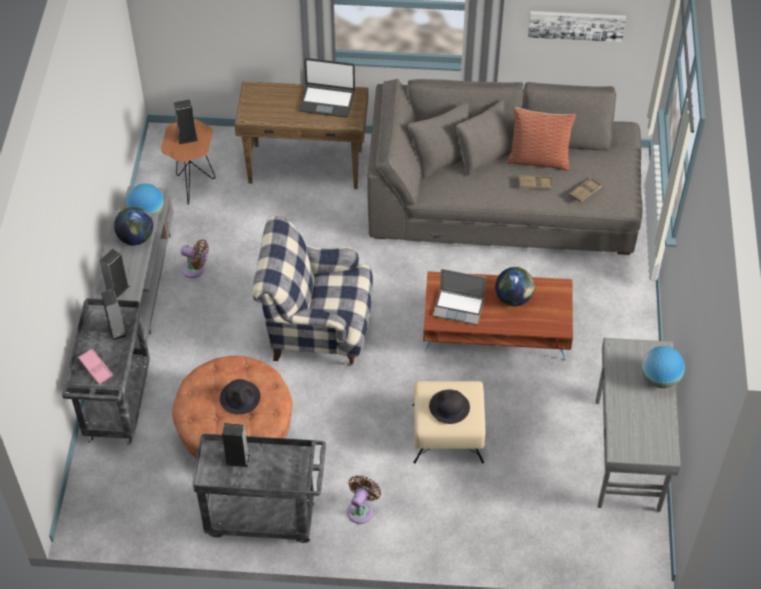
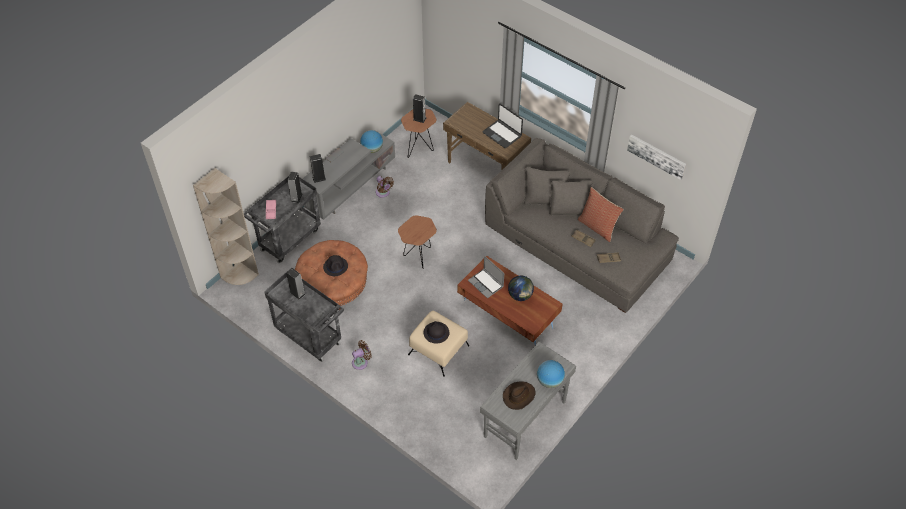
camera: 35 degrees right, 0 degrees up
globe [114,207,153,245] -> none
armchair [252,216,373,366] -> brown side table [398,215,437,268]
none -> beige bookcase [193,168,259,285]
none -> brown hat [503,381,536,410]

